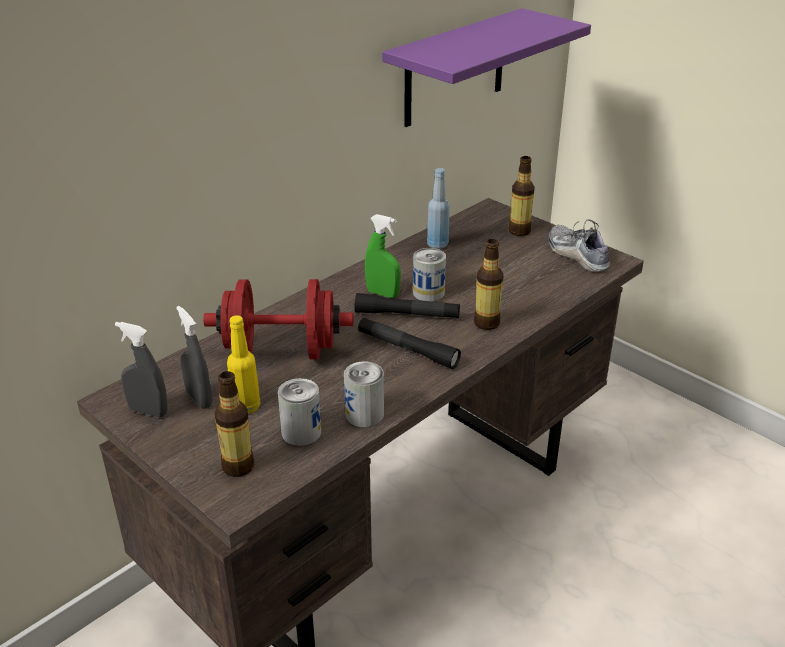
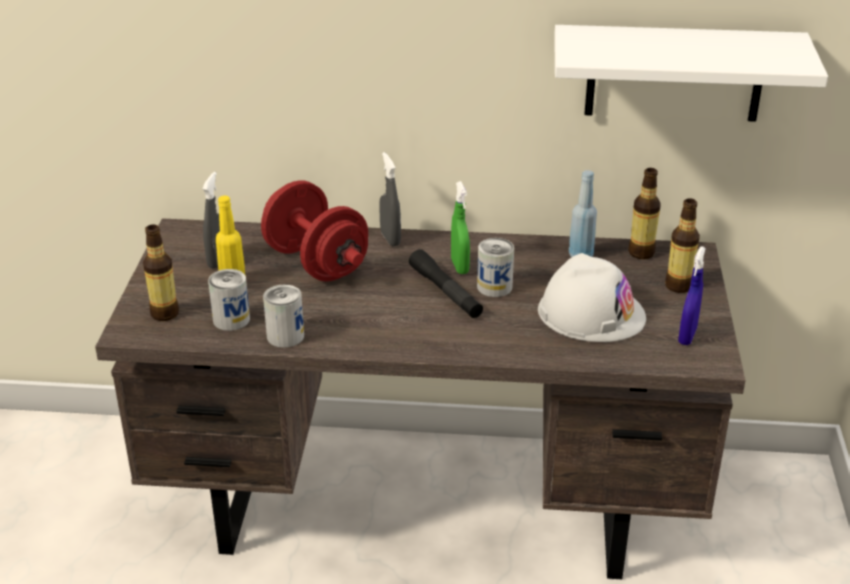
camera: 50 degrees right, 0 degrees up
grey spray bottle [115,322,168,417] -> grey spray bottle moved to [379,152,401,246]
black flashlight [358,318,461,369] -> none
purple shelf [382,8,591,127] -> white shelf [554,25,828,122]
bottle [474,239,503,330] -> bottle moved to [628,168,661,259]
shoe [549,219,610,272] -> blue spray bottle [678,247,706,345]
none -> white hard hat [538,253,646,342]

